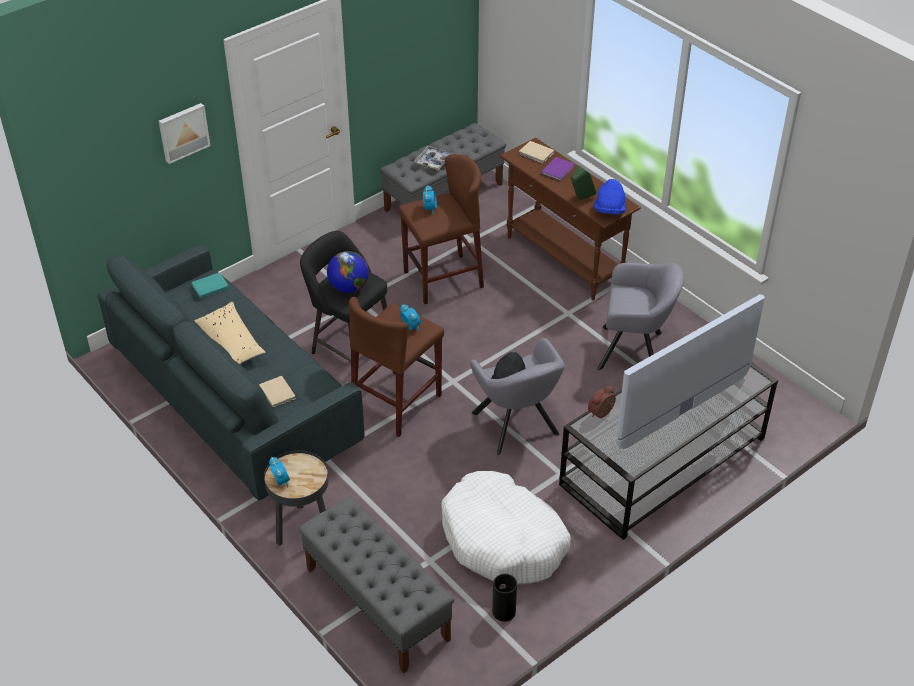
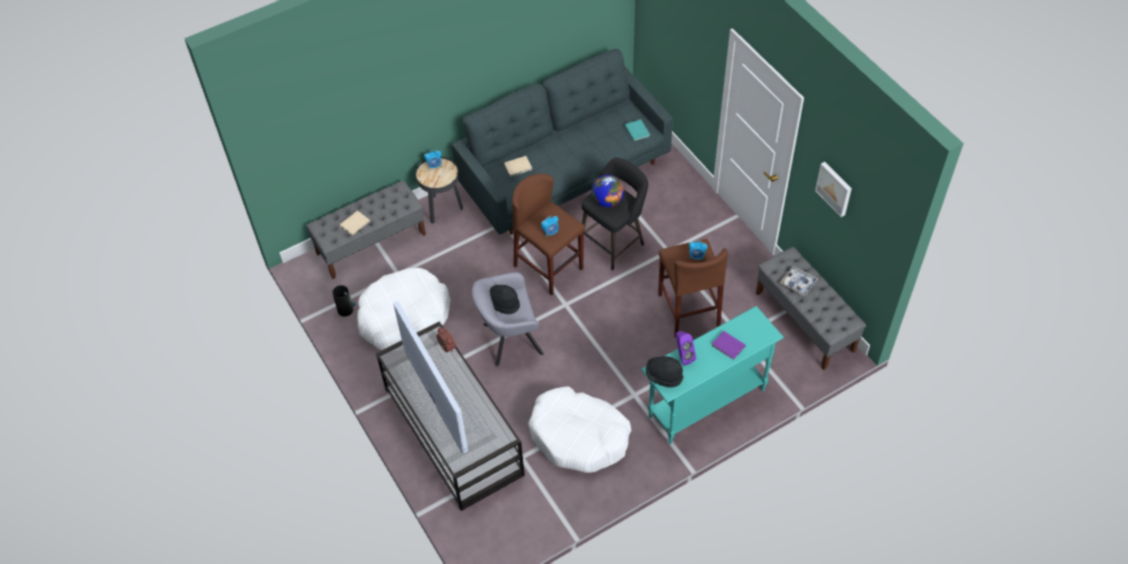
camera: 100 degrees right, 10 degrees up
picture [159,103,210,164] -> picture moved to [815,162,852,217]
beige pillow [195,301,266,364] -> none
brown console table [500,138,641,300] -> turquoise console table [641,306,784,444]
beige book [519,141,554,164] -> beige book moved to [340,210,370,235]
green speaker [571,165,596,200] -> purple speaker [676,331,696,366]
blue hat [594,179,626,214] -> black hat [646,356,684,387]
grey armchair [597,263,684,370] -> white dog bed [528,387,632,473]

